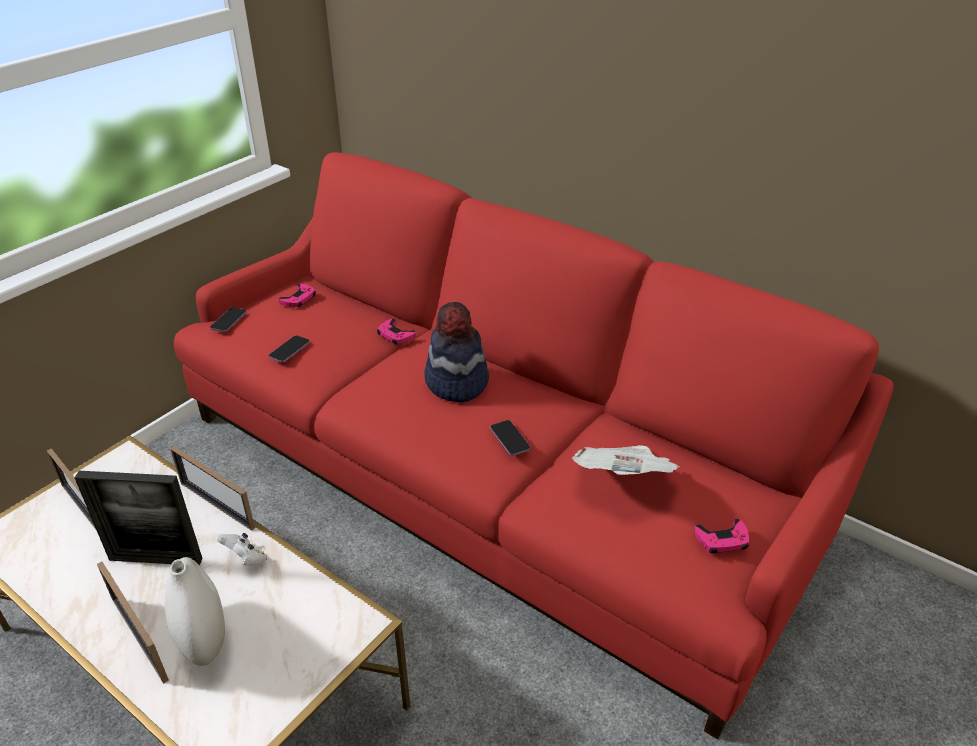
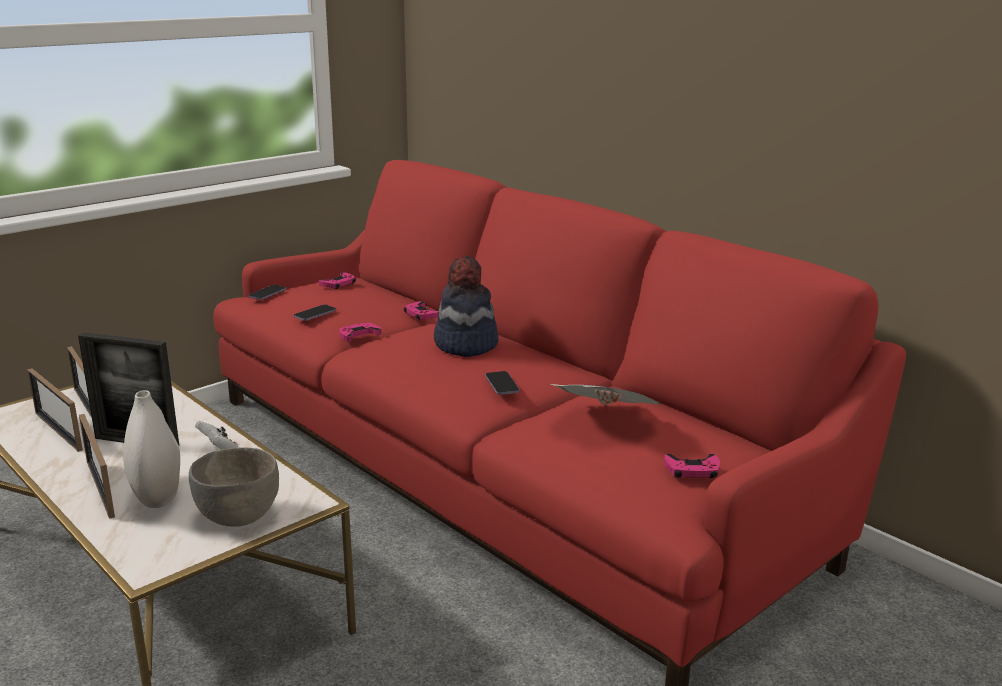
camera: 10 degrees right, 15 degrees down
picture frame [170,446,255,531] -> picture frame moved to [27,368,83,452]
none -> grey bowl [189,447,279,527]
none -> pink game controller [339,322,381,341]

